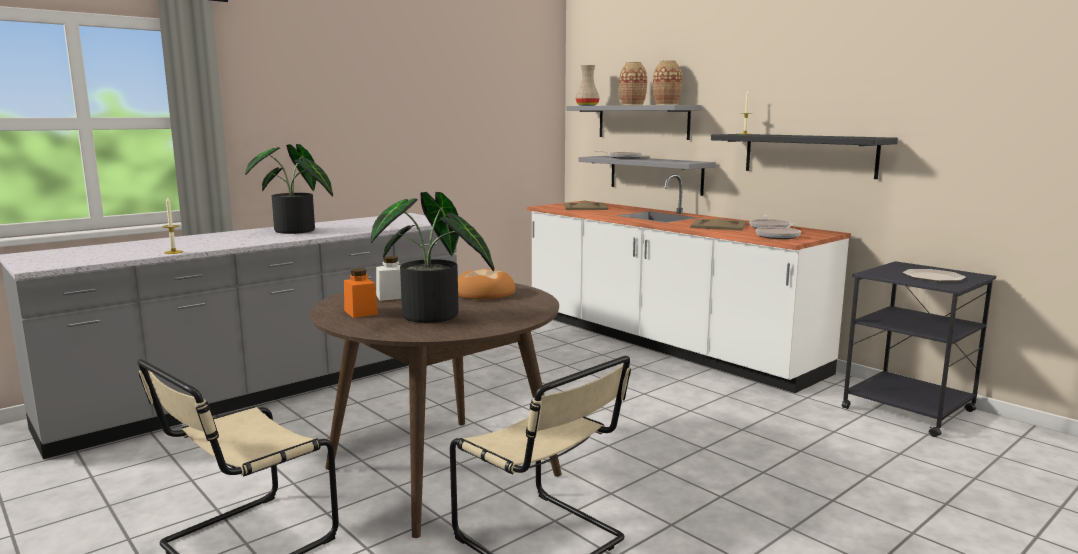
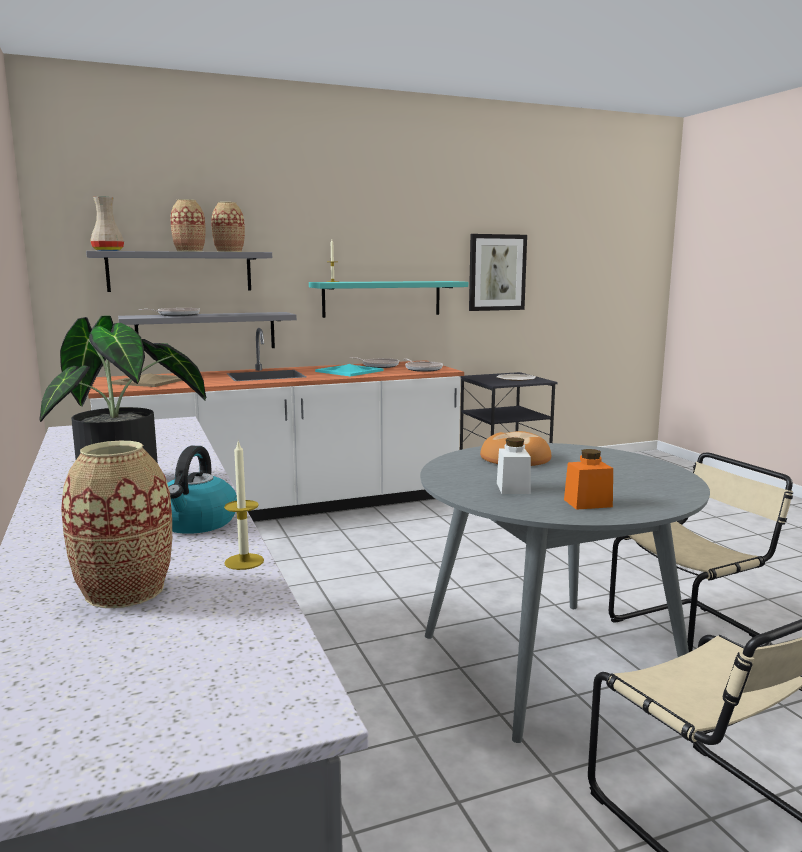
camera: 70 degrees left, 0 degrees up
brown dining table [310,283,562,538] -> grey dining table [420,443,710,743]
potted plant [371,192,494,323] -> none
beige tray [690,218,746,231] -> turquoise tray [315,364,383,377]
black shelf [711,134,898,179] -> turquoise shelf [309,281,468,318]
none -> vase [61,441,172,608]
none -> kettle [167,446,237,534]
none -> picture [469,234,527,311]

